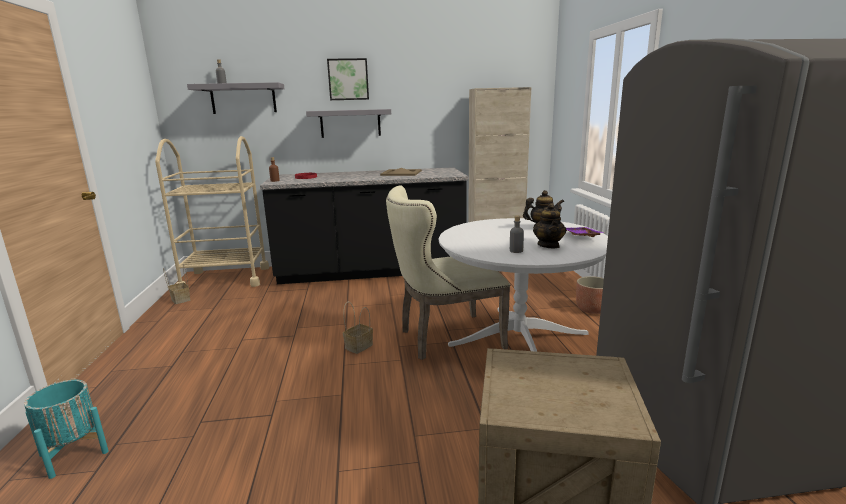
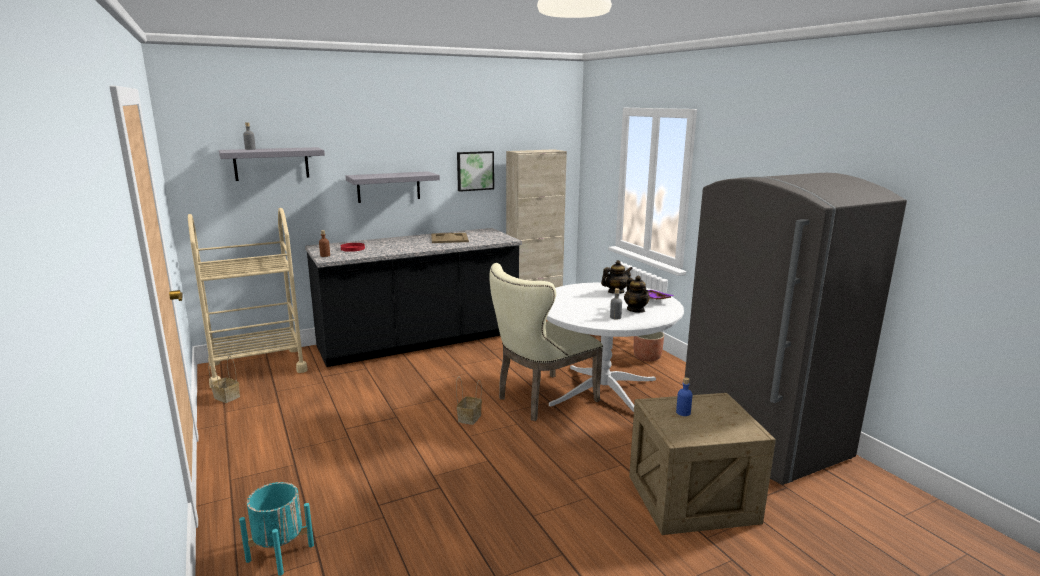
camera: 20 degrees left, 0 degrees up
picture [327,58,369,100] -> picture moved to [457,151,494,192]
none -> blue bottle [676,377,693,416]

